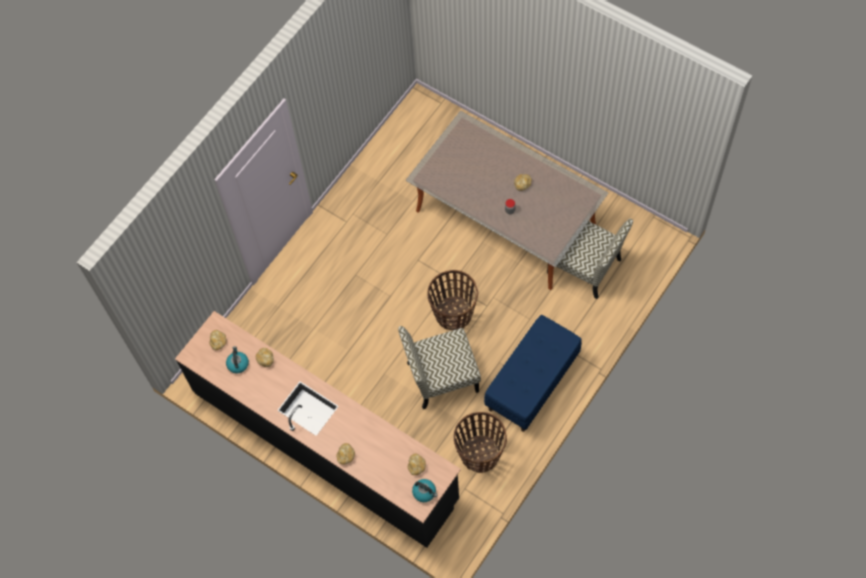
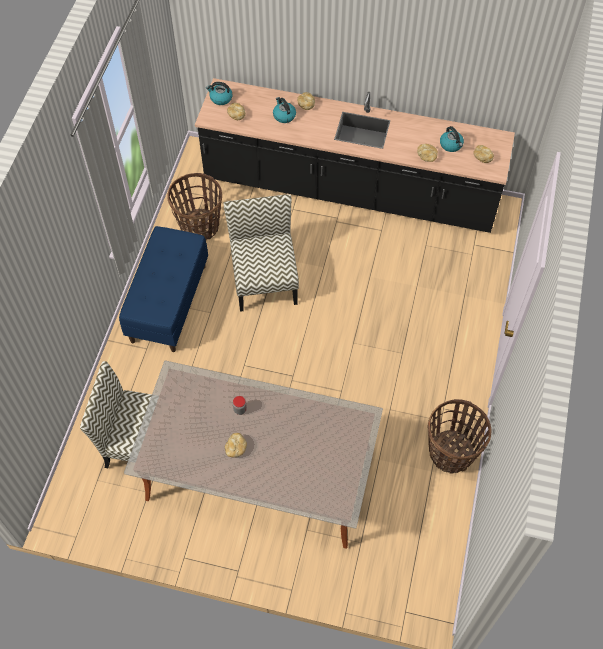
camera: 155 degrees right, 5 degrees down
chair [398,326,481,409] -> chair turned 60 degrees counterclockwise [224,194,299,312]
basket [427,270,478,330] -> basket moved to [428,399,492,473]
none -> kettle [273,97,296,123]

